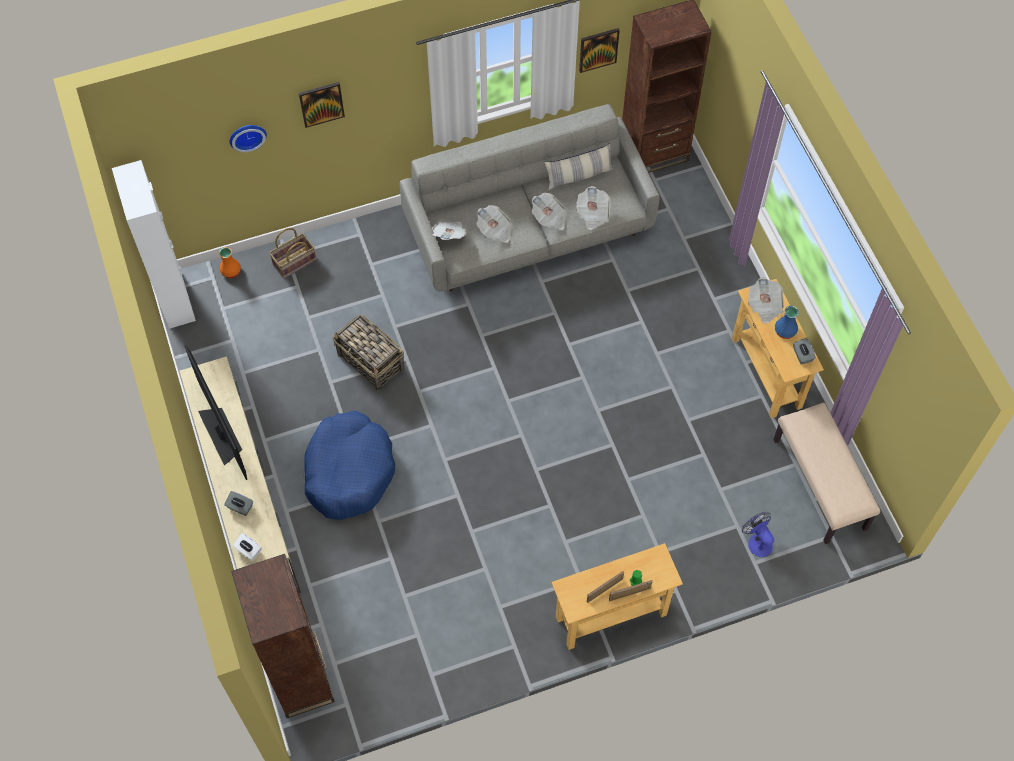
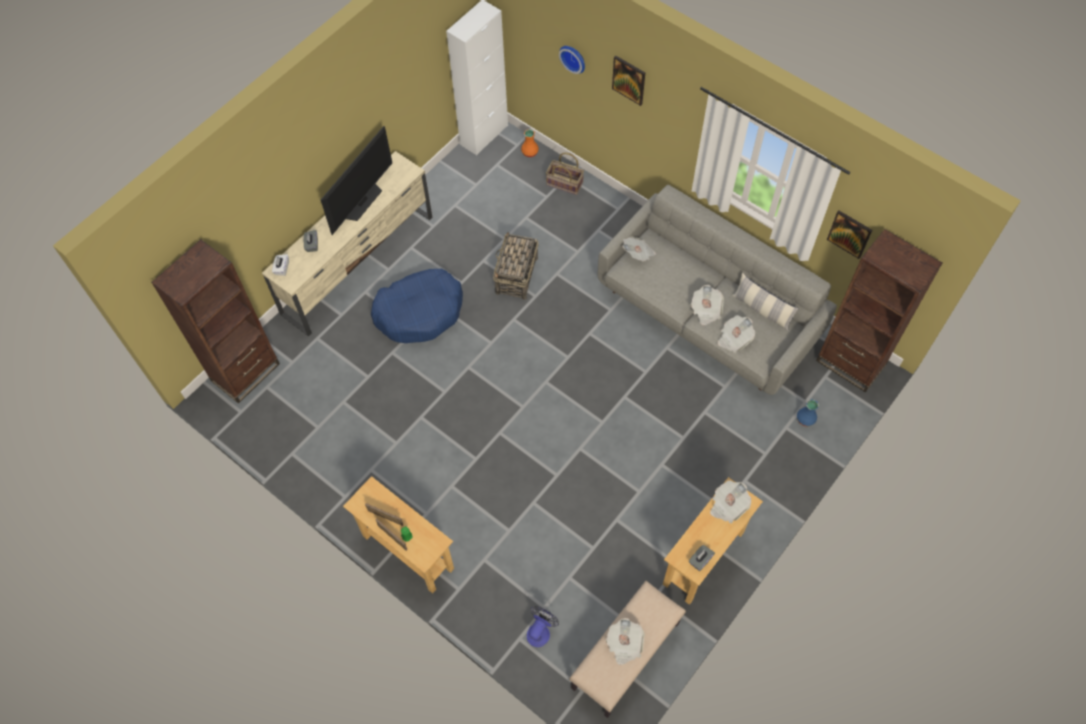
camera: 60 degrees right, 0 degrees up
newspaper [477,205,513,243] -> newspaper moved to [606,618,645,665]
blue vase [775,306,799,339] -> blue vase moved to [797,399,819,427]

